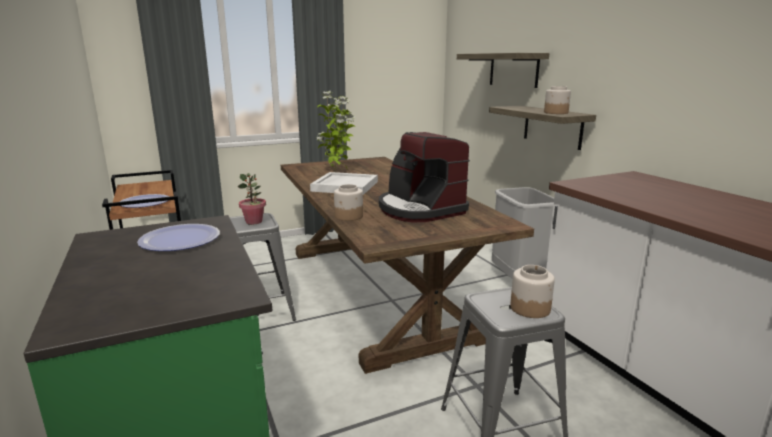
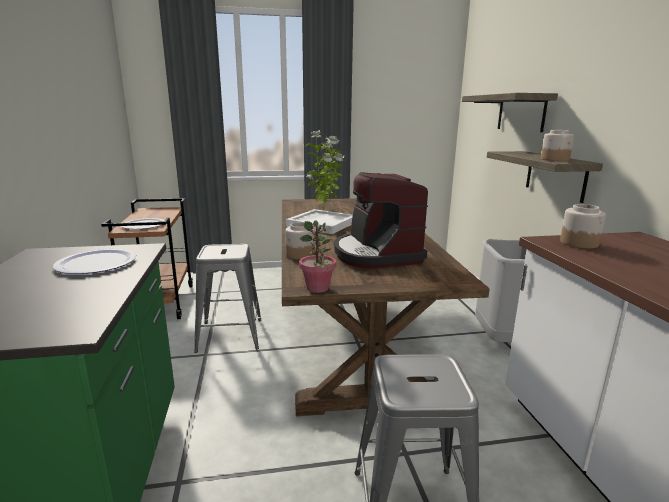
camera: 15 degrees right, 0 degrees up
potted plant [238,173,266,225] -> potted plant moved to [299,220,336,293]
jar [510,265,555,318] -> jar moved to [560,204,606,248]

